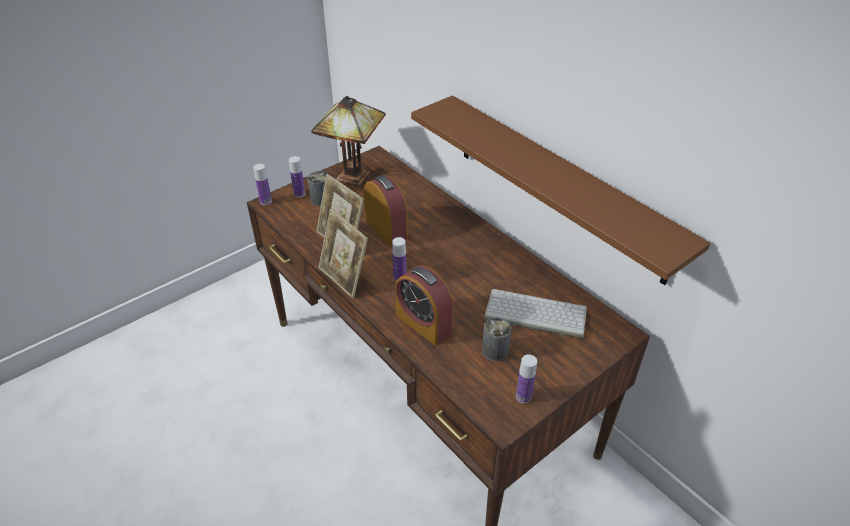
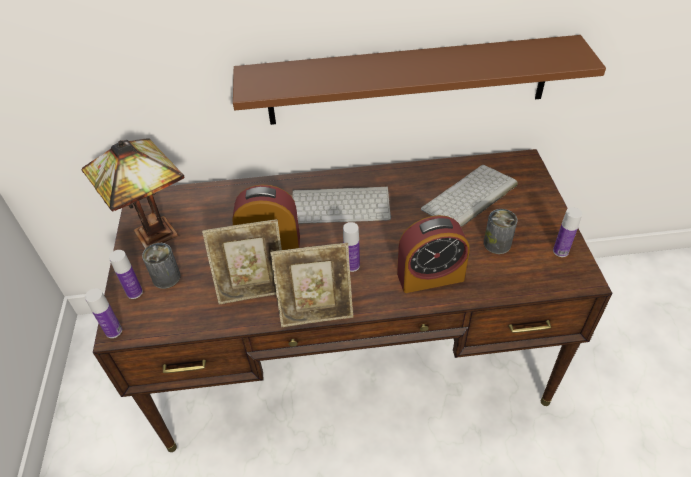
camera: 55 degrees left, 5 degrees up
none -> keyboard [292,186,391,224]

